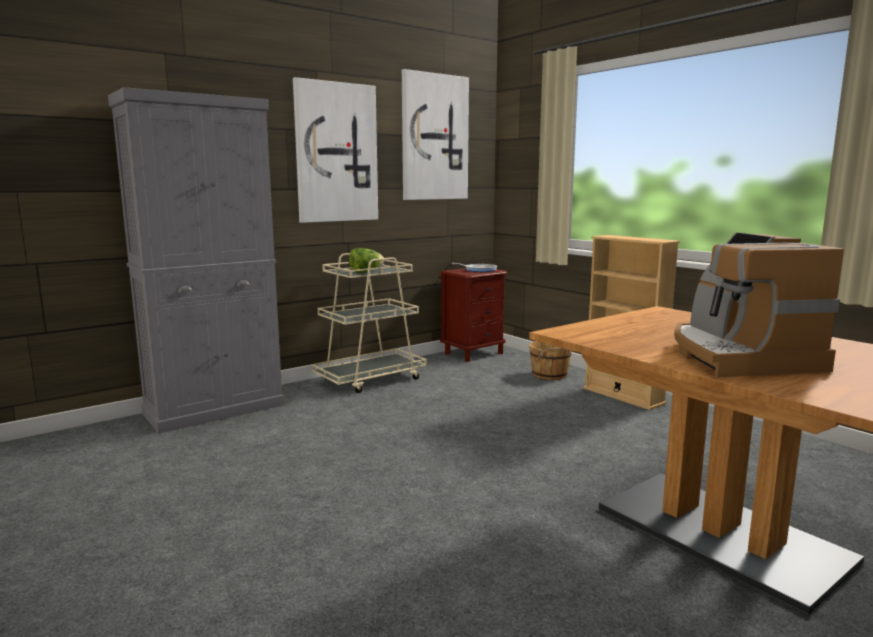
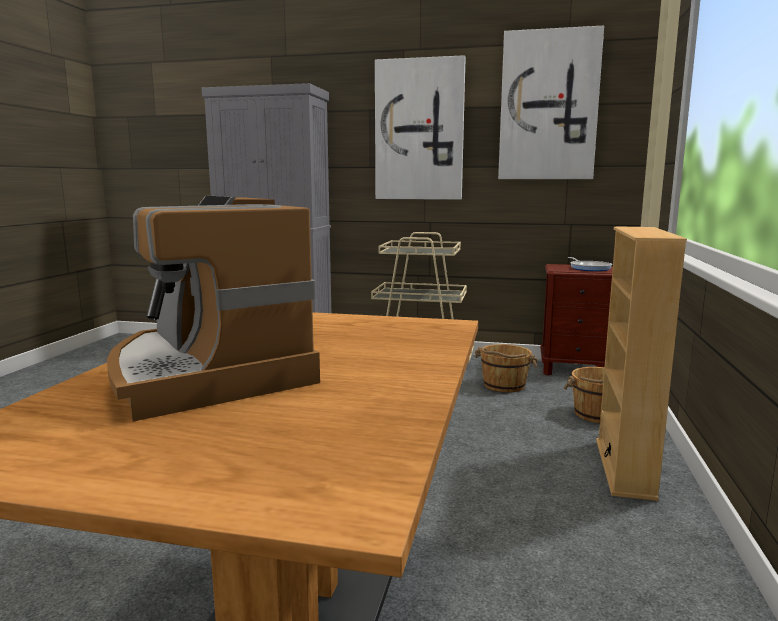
camera: 50 degrees right, 0 degrees up
lettuce [349,248,384,273] -> none
coffee machine [674,232,844,378] -> coffee machine turned 75 degrees counterclockwise [107,196,320,422]
none -> brown bucket [475,344,538,393]

